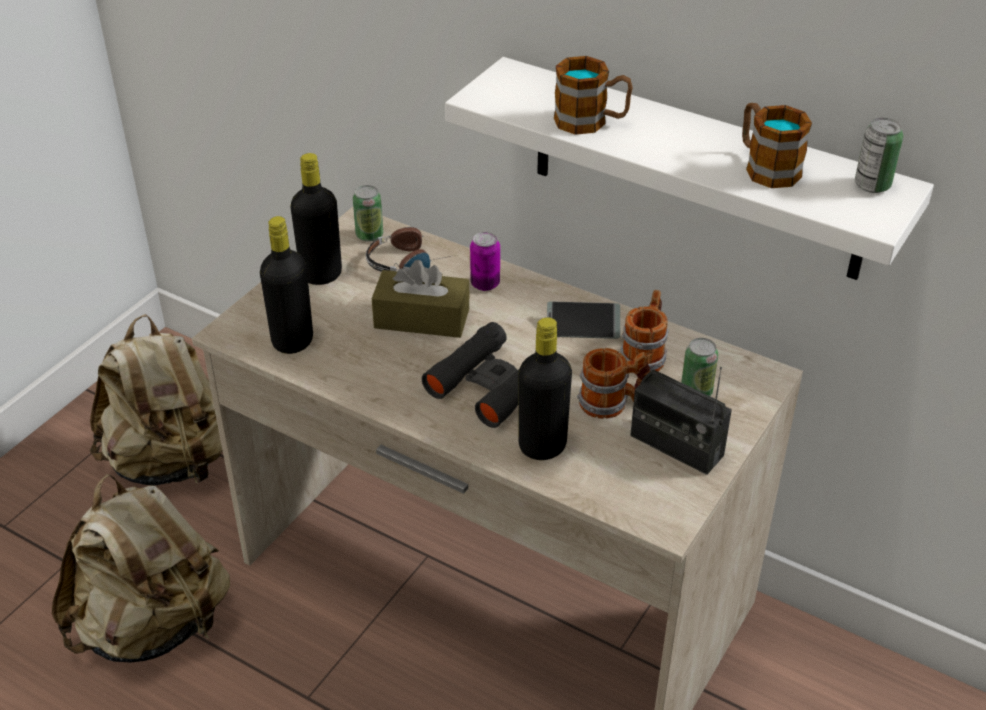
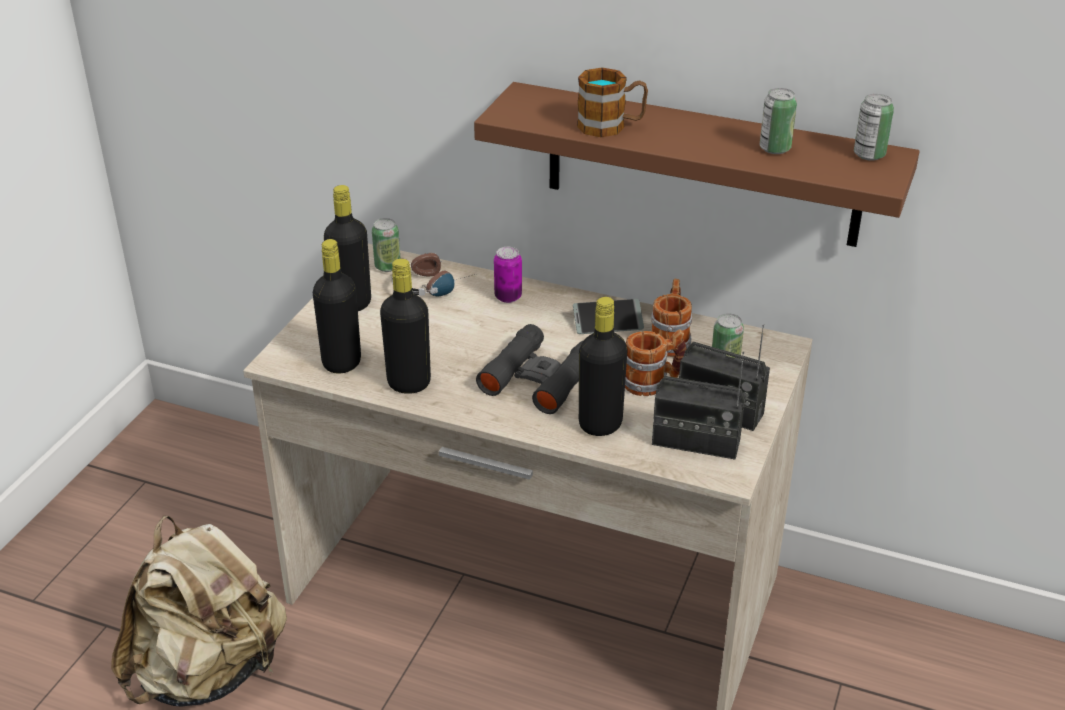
camera: 10 degrees left, 5 degrees down
beige backpack [90,314,223,486] -> none
brown tissue box [372,260,470,338] -> none
white shelf [445,57,934,280] -> brown shelf [474,82,920,247]
mug [742,103,812,188] -> can [760,88,797,154]
none -> black bottle [380,259,431,394]
none -> radio [652,352,746,459]

